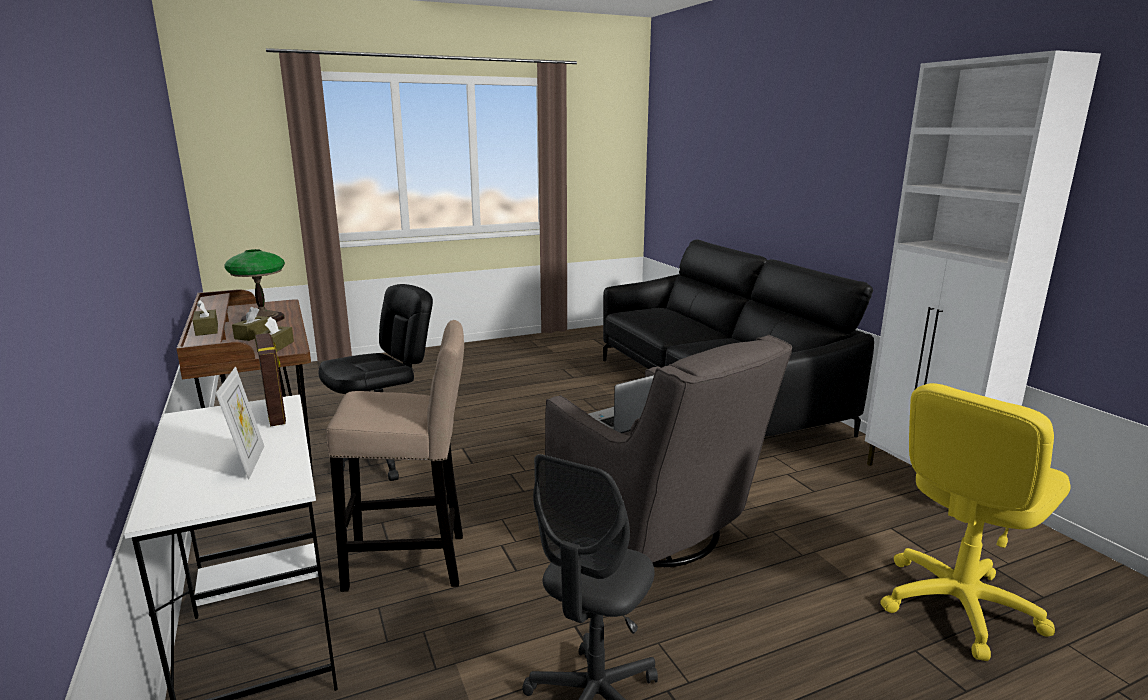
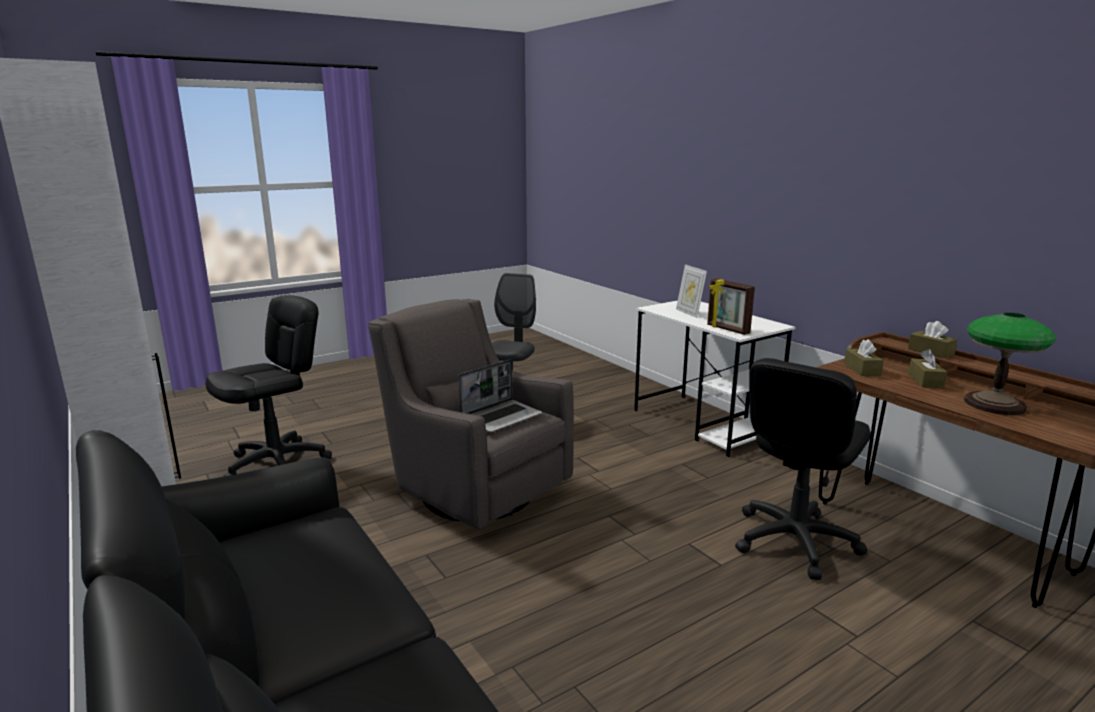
camera: 170 degrees right, 0 degrees up
beige stool [326,320,464,592] -> none
yellow office chair [880,383,1071,661] -> black office chair [205,295,332,477]

